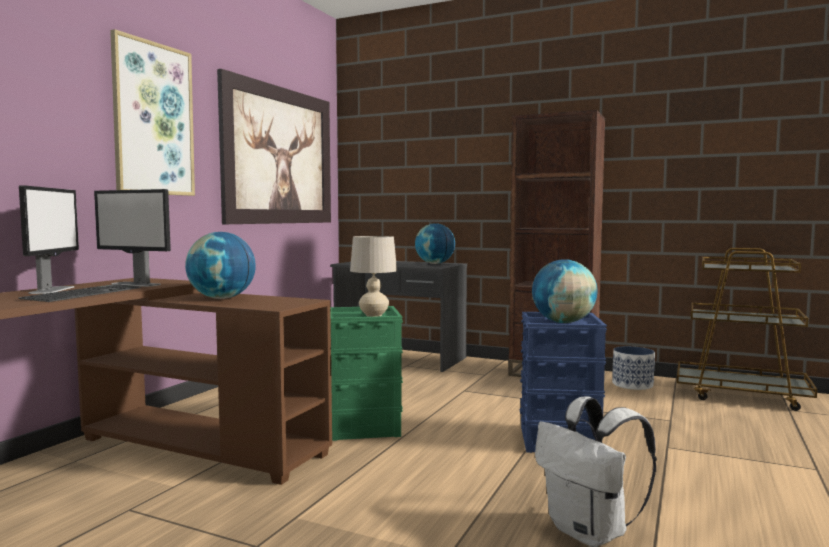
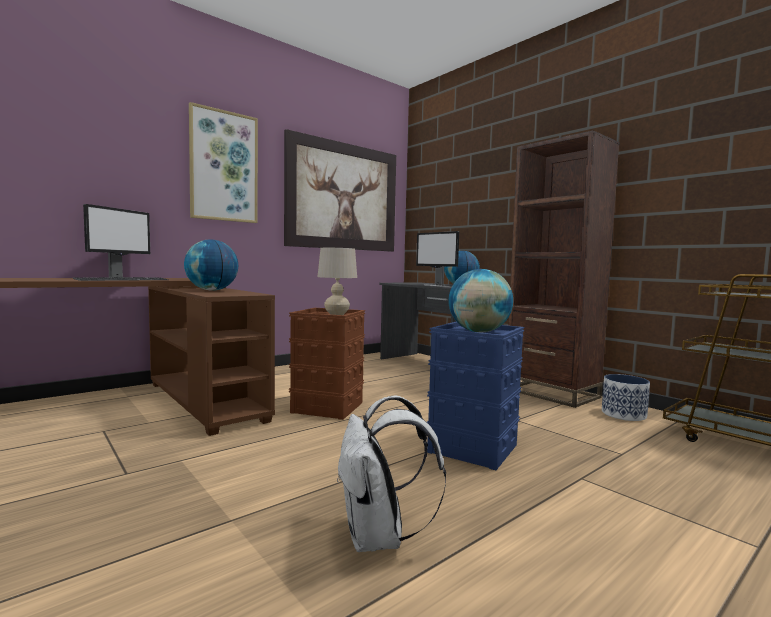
camera: 25 degrees right, 0 degrees up
monitor [94,189,171,287] -> monitor moved to [416,231,459,287]
green storage box [330,306,403,441] -> brown storage box [289,308,365,420]

